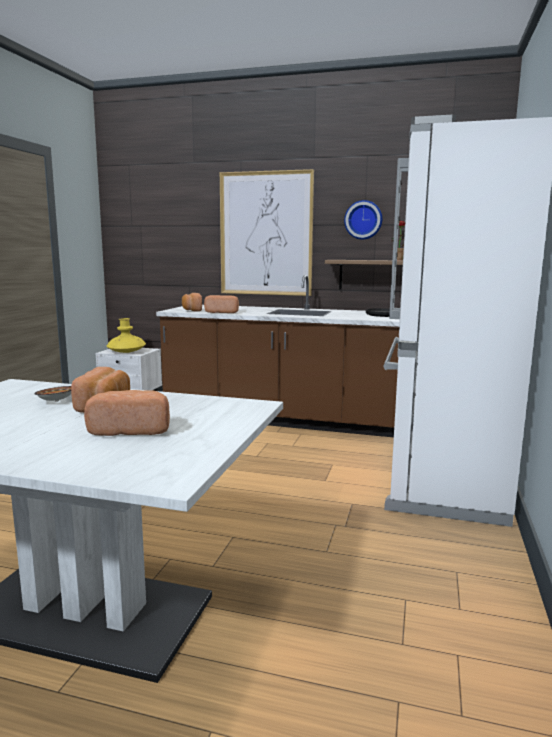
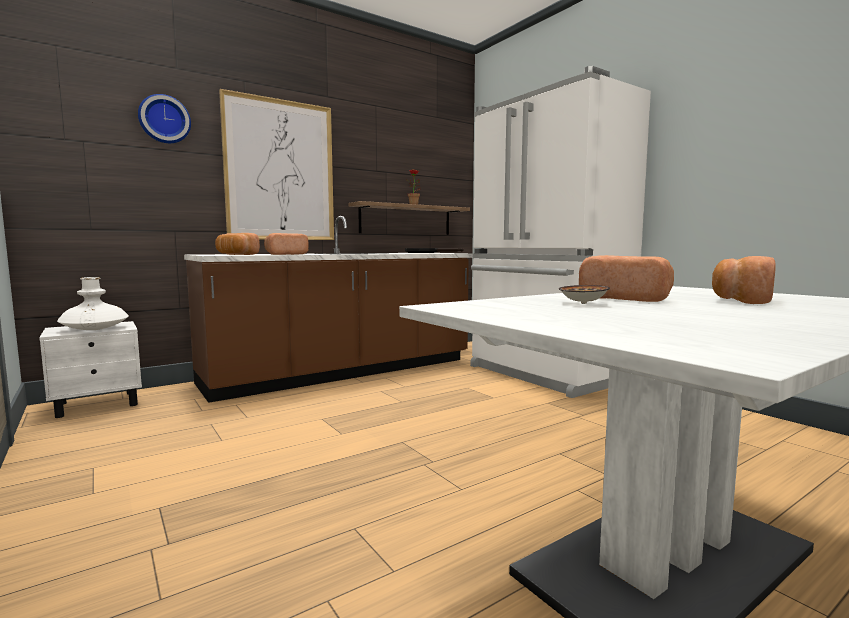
camera: 50 degrees left, 5 degrees down
yellow vase [107,318,146,353] -> white vase [57,277,129,330]
wall clock [344,200,382,240] -> wall clock moved to [138,94,191,143]

